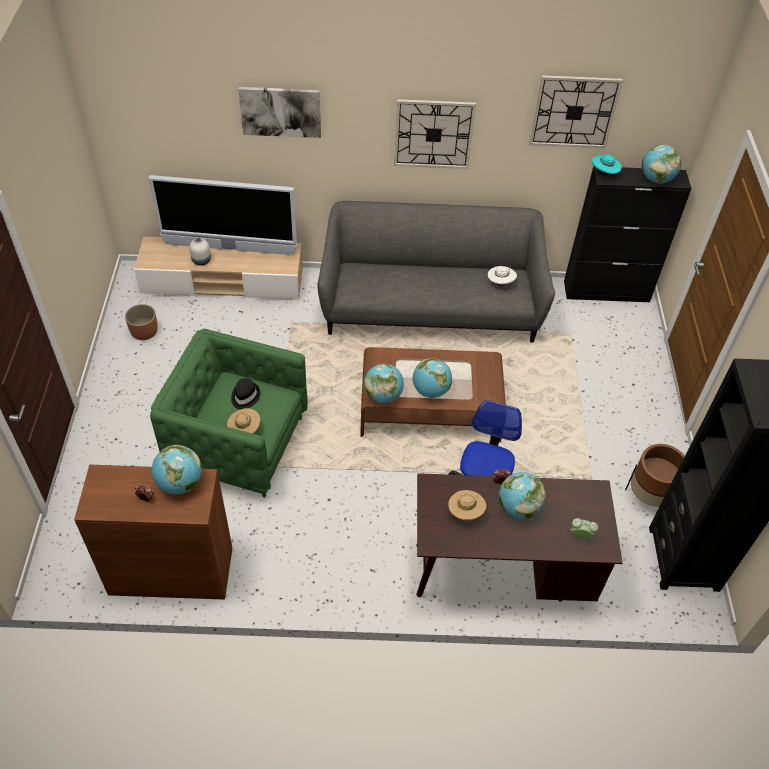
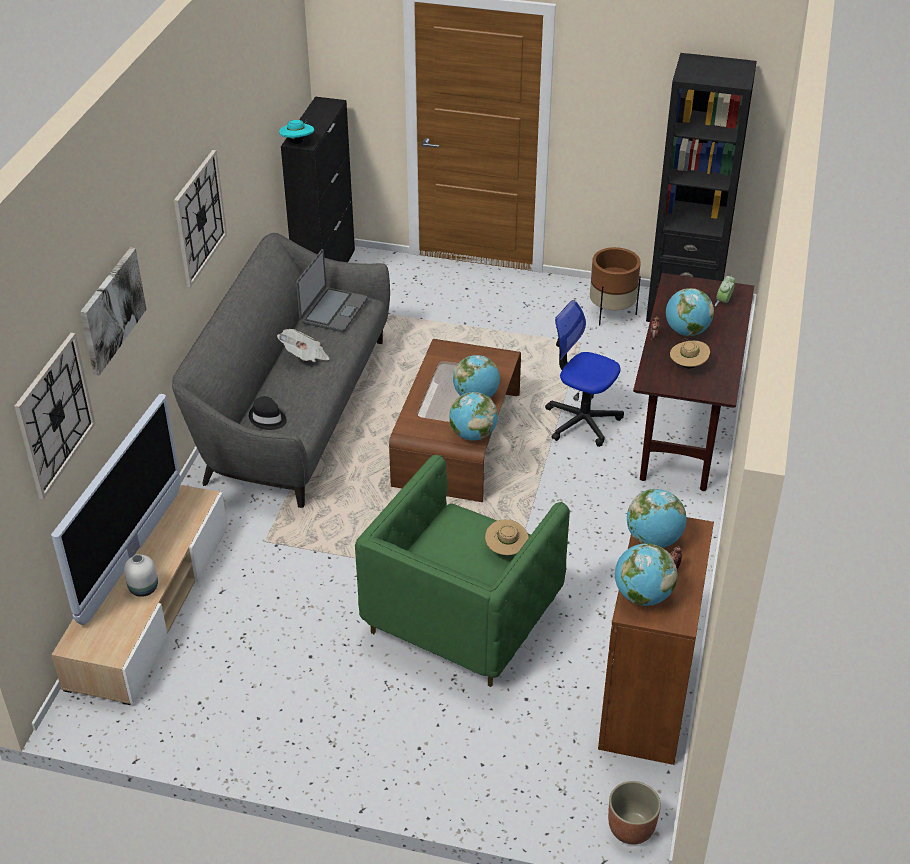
camera: 75 degrees left, 10 degrees down
planter [125,304,158,340] -> planter moved to [608,781,661,845]
black hat [231,378,260,410] -> black hat moved to [249,396,287,430]
white hat [488,266,517,286] -> laptop [296,249,368,332]
wall clock [529,75,623,148] -> wall clock moved to [14,333,95,499]
globe [642,145,682,183] -> globe moved to [615,543,677,606]
none -> newspaper [277,329,330,362]

